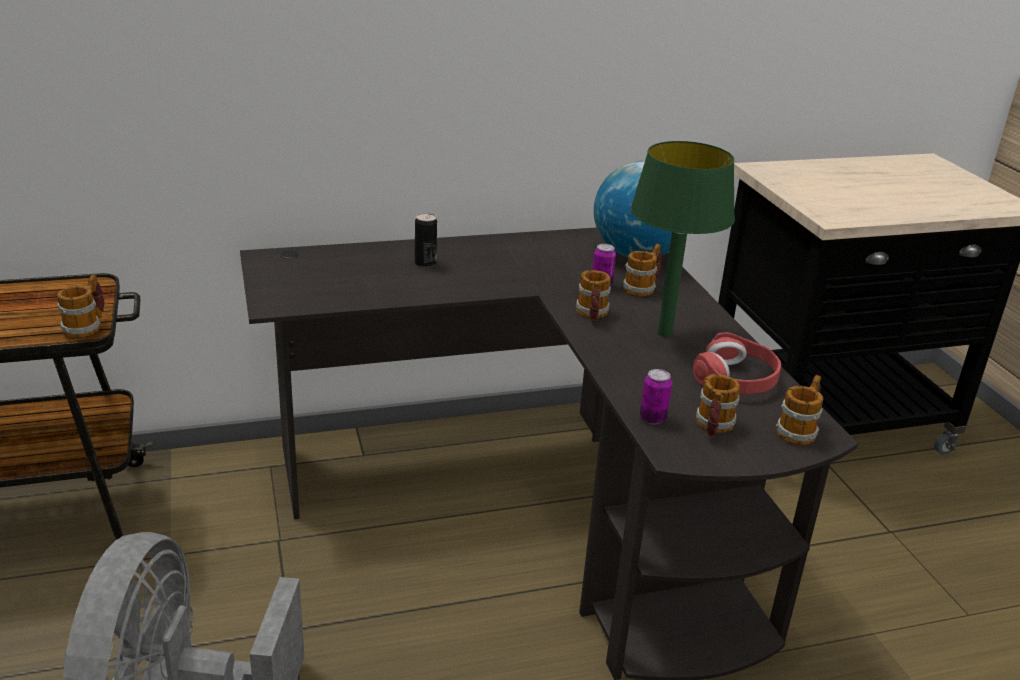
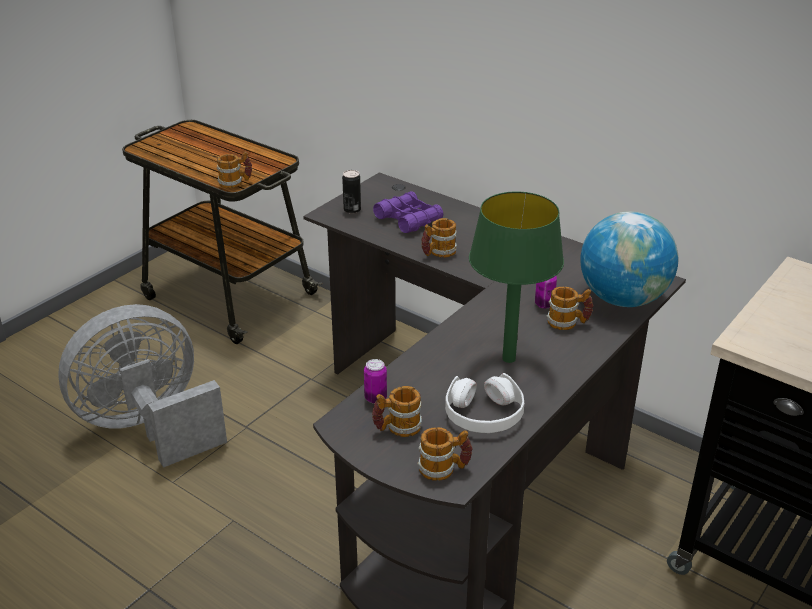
camera: 55 degrees right, 5 degrees up
can [415,213,437,267] -> can moved to [342,170,361,214]
mug [576,270,611,322] -> mug moved to [421,218,457,258]
red headphones [693,332,781,395] -> white headphones [445,373,524,433]
none -> purple binoculars [373,191,443,233]

